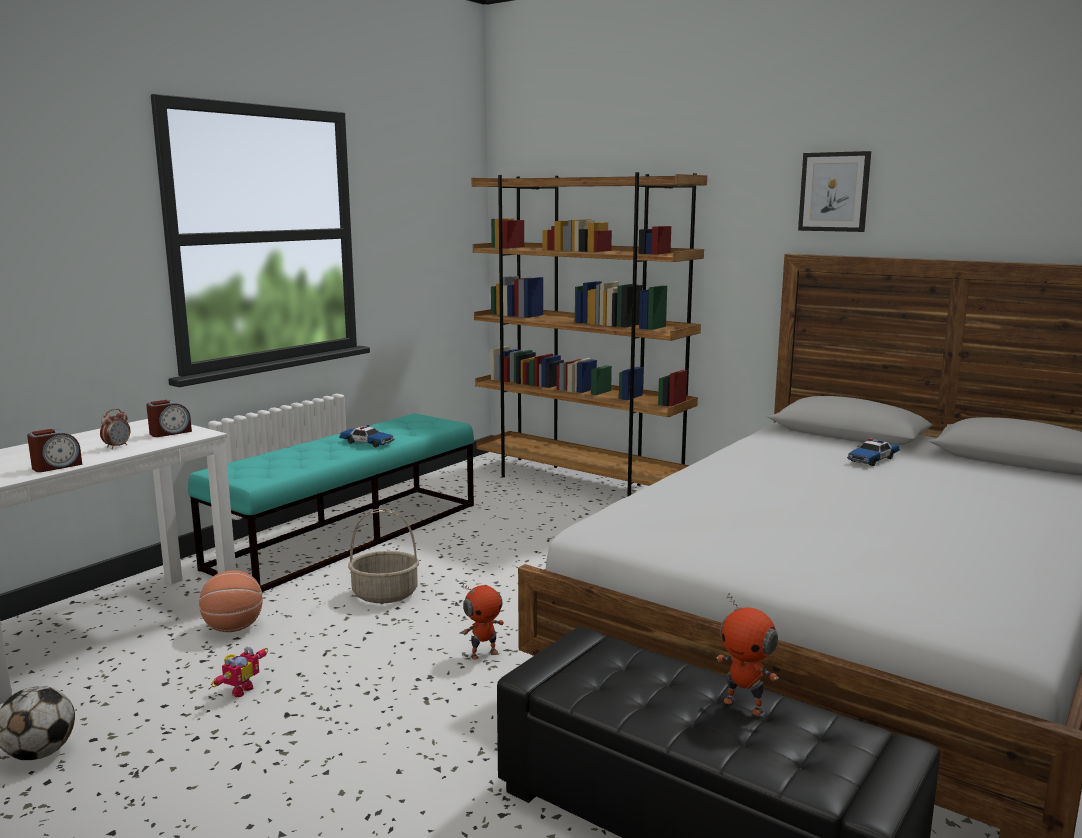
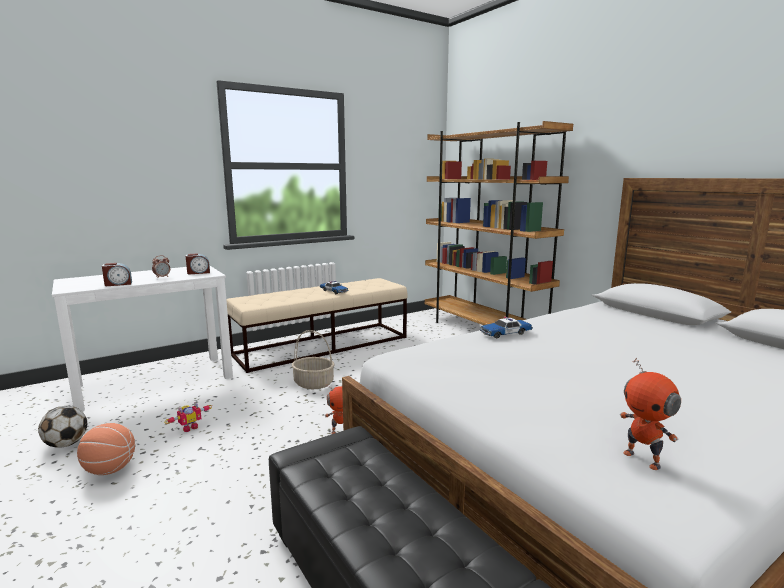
camera: 20 degrees right, 0 degrees up
turquoise bench [188,414,474,592] -> beige bench [226,278,408,373]
basketball [199,570,263,632] -> basketball moved to [77,423,135,475]
toy robot [716,593,779,715] -> toy robot moved to [620,358,681,470]
picture [798,151,871,232] -> none
toy car [847,438,900,466] -> toy car moved to [480,317,533,338]

